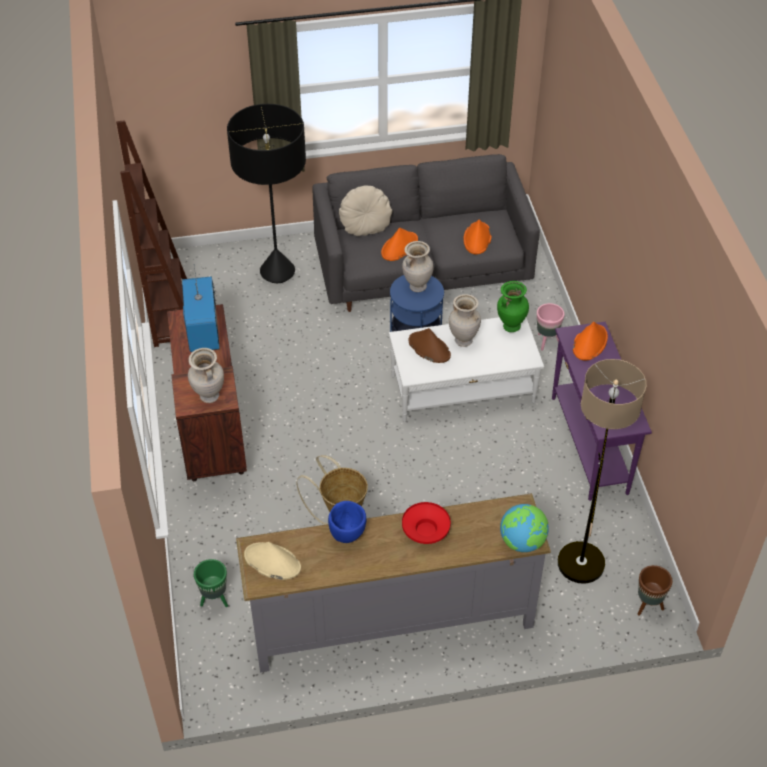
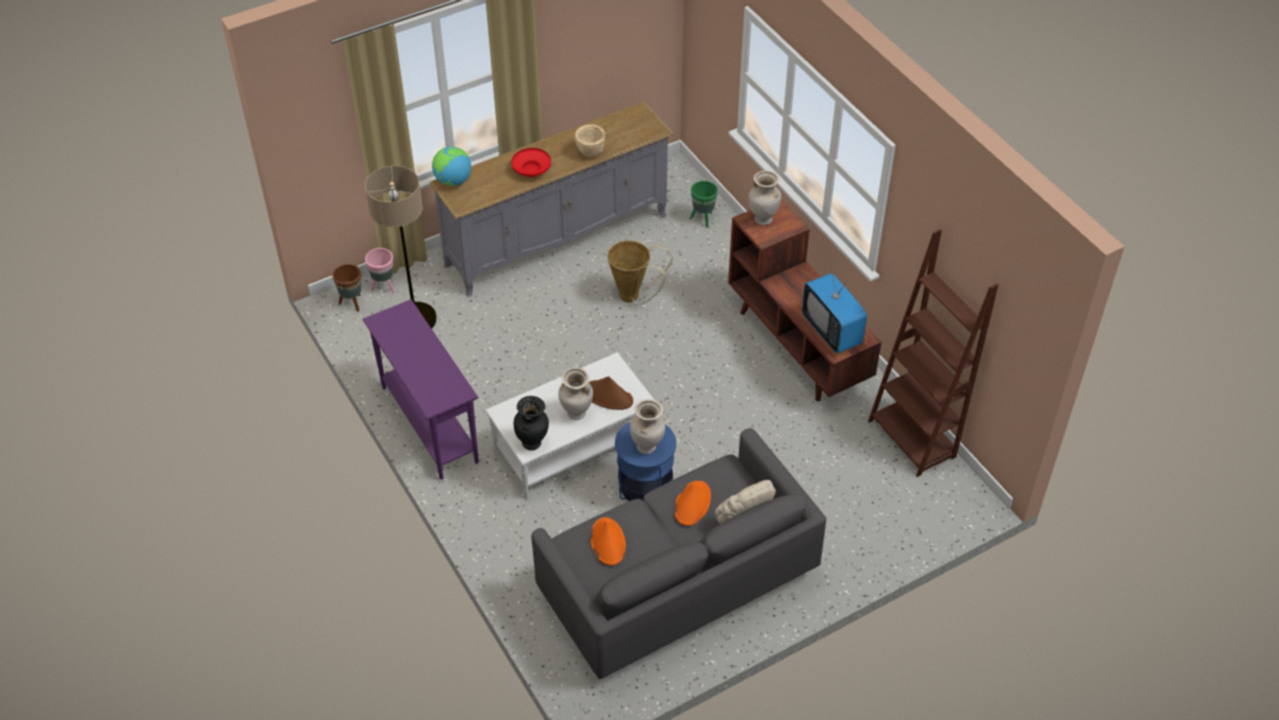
camera: 160 degrees right, 0 degrees up
black floor lamp [227,104,306,283] -> none
beige hat [244,542,301,580] -> none
blue bowl [328,501,366,543] -> beige bowl [575,124,605,157]
green vase [497,281,529,332] -> black vase [514,396,549,450]
pink planter [537,303,565,351] -> pink planter moved to [365,248,394,293]
orange hat [573,322,608,361] -> none

